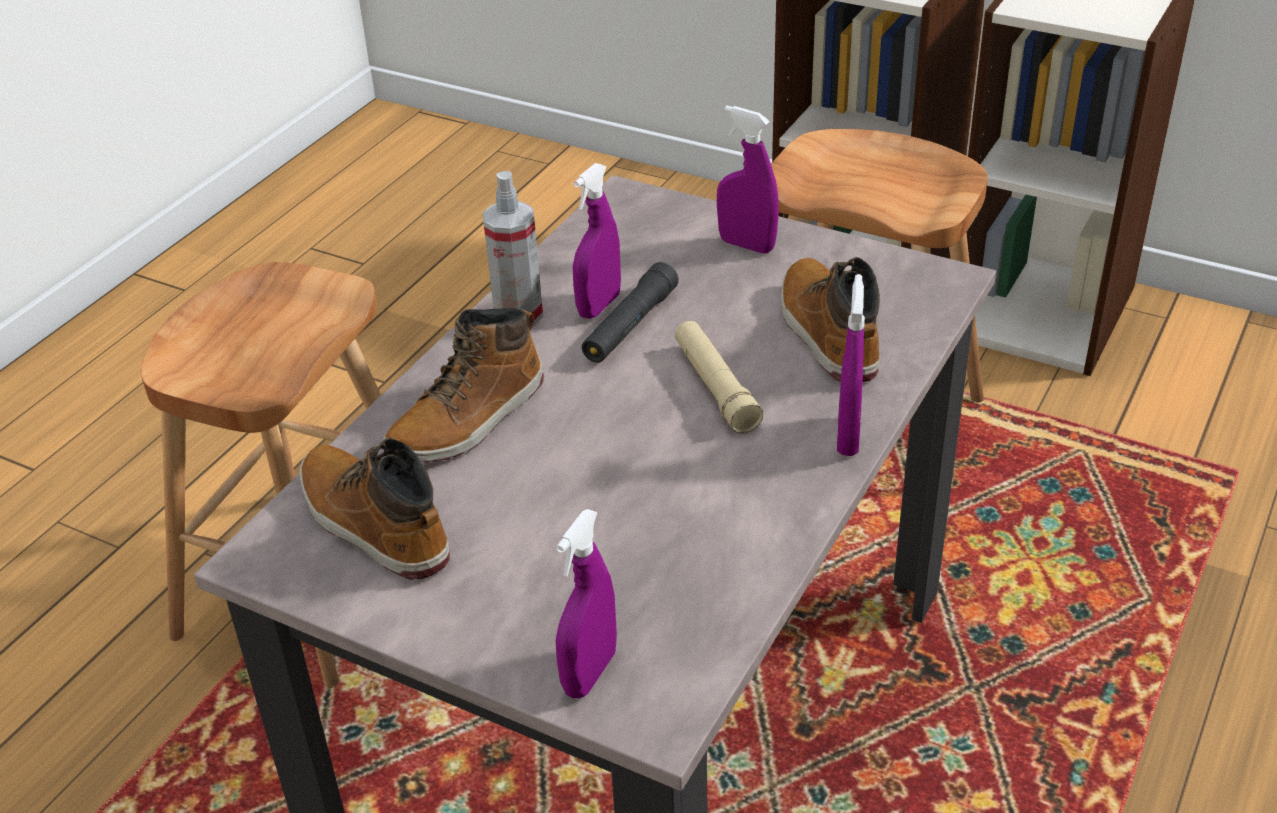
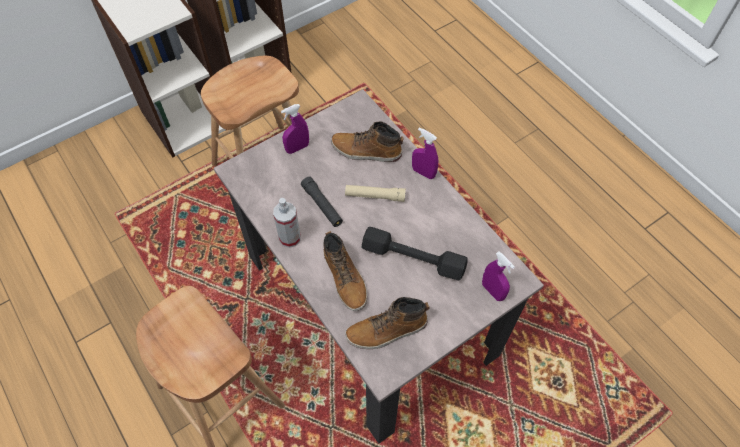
camera: 65 degrees left, 20 degrees up
purple spray bottle [573,163,621,319] -> none
none -> black dumbbell [361,227,468,281]

